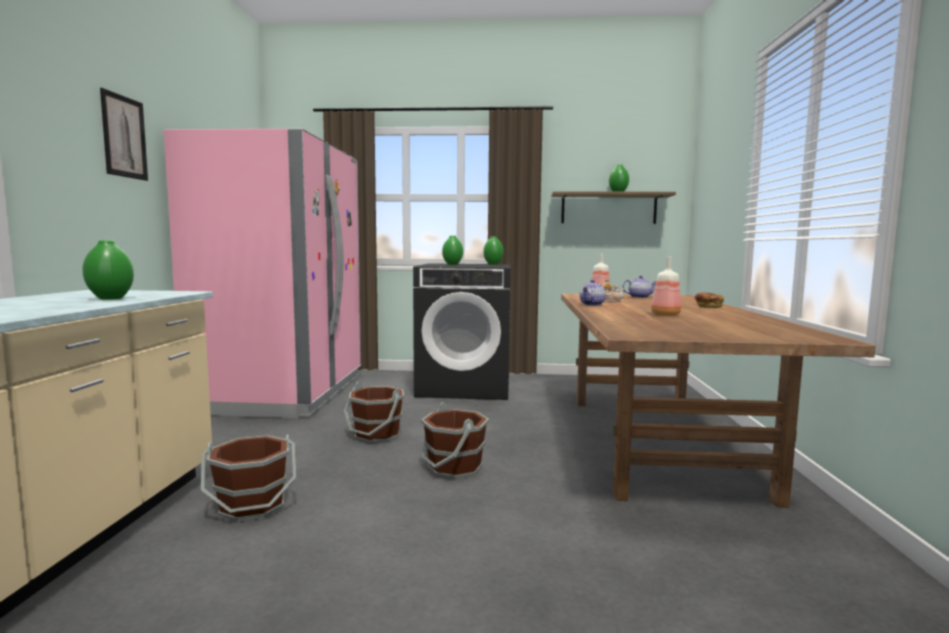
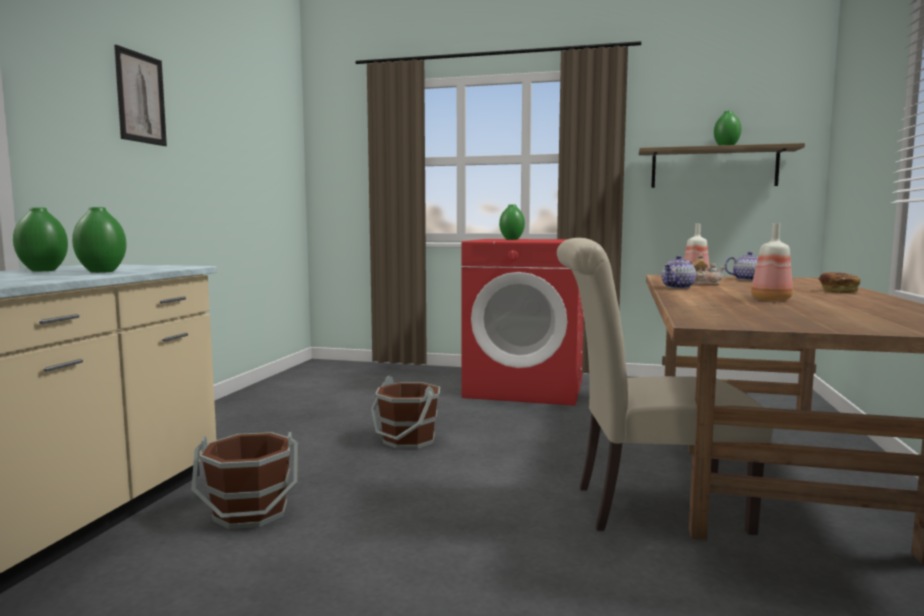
camera: 10 degrees right, 0 degrees up
pink fridge [164,129,361,418] -> none
black washing machine [413,263,511,400] -> red washing machine [462,239,584,406]
brown bucket [422,402,489,479] -> none
green vase [483,236,504,264] -> green vase moved to [13,207,68,271]
none -> beige chair [557,238,773,535]

